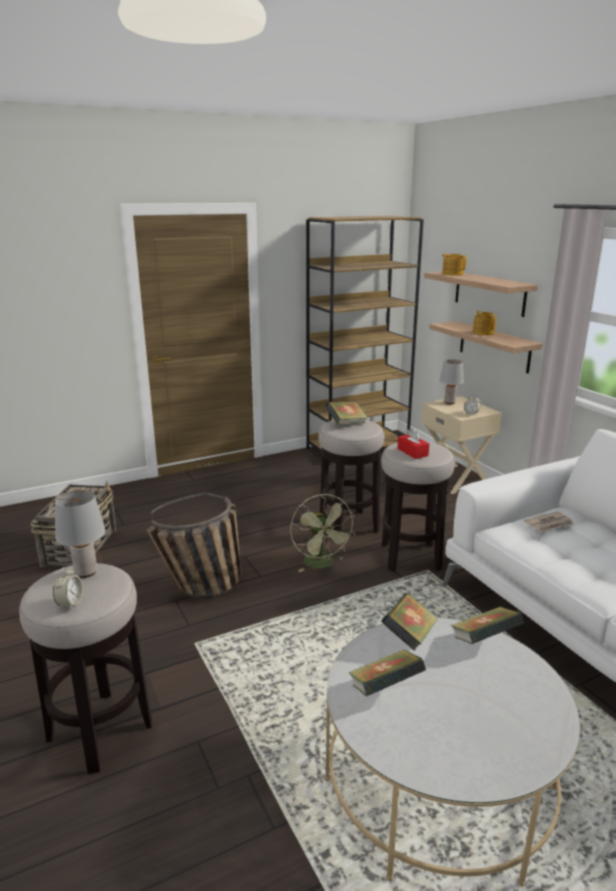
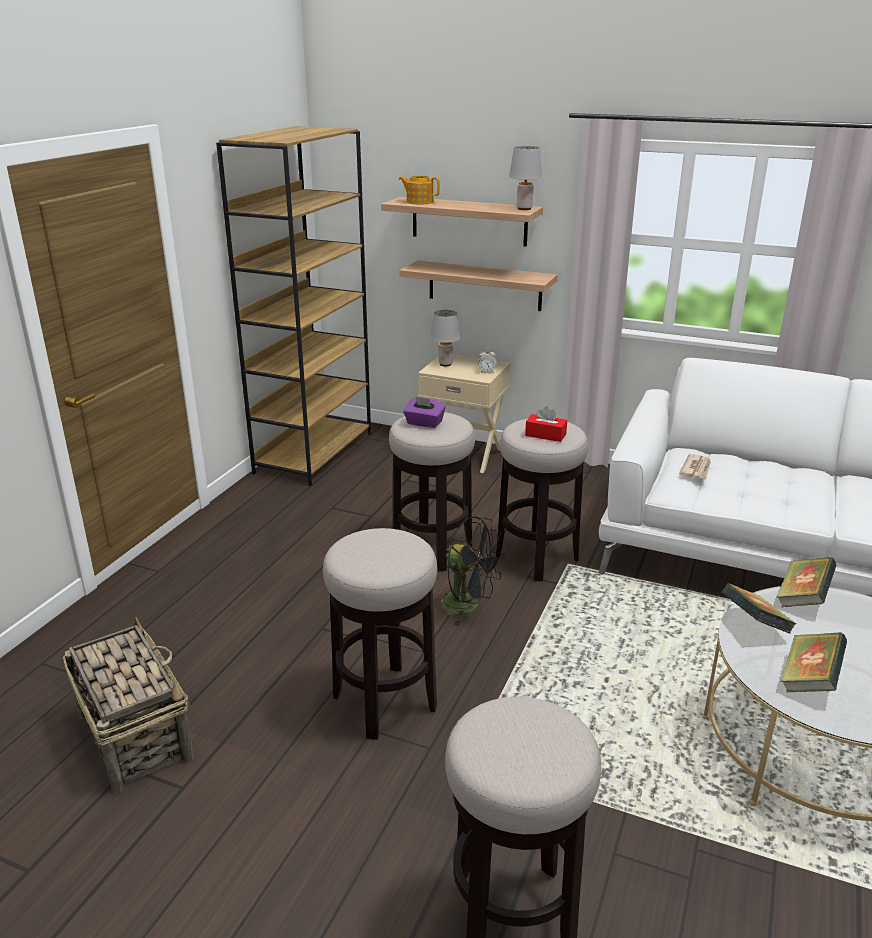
camera: 40 degrees left, 5 degrees up
alarm clock [53,567,83,609] -> none
grey table lamp [55,490,105,578] -> grey table lamp moved to [509,146,542,210]
basket [146,492,242,598] -> stool [323,528,437,740]
green fan [290,494,356,572] -> black fan [438,517,504,626]
book [325,401,368,424] -> purple tissue box [403,396,446,428]
teapot [473,311,497,335] -> none

